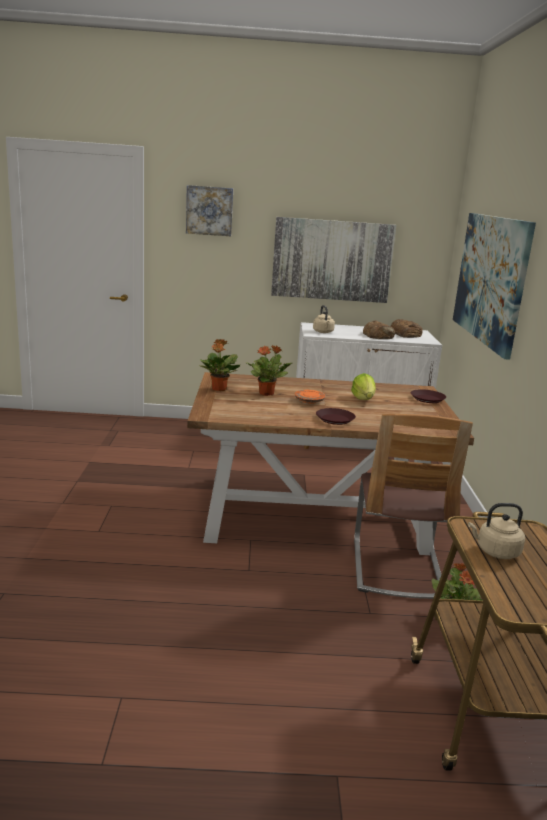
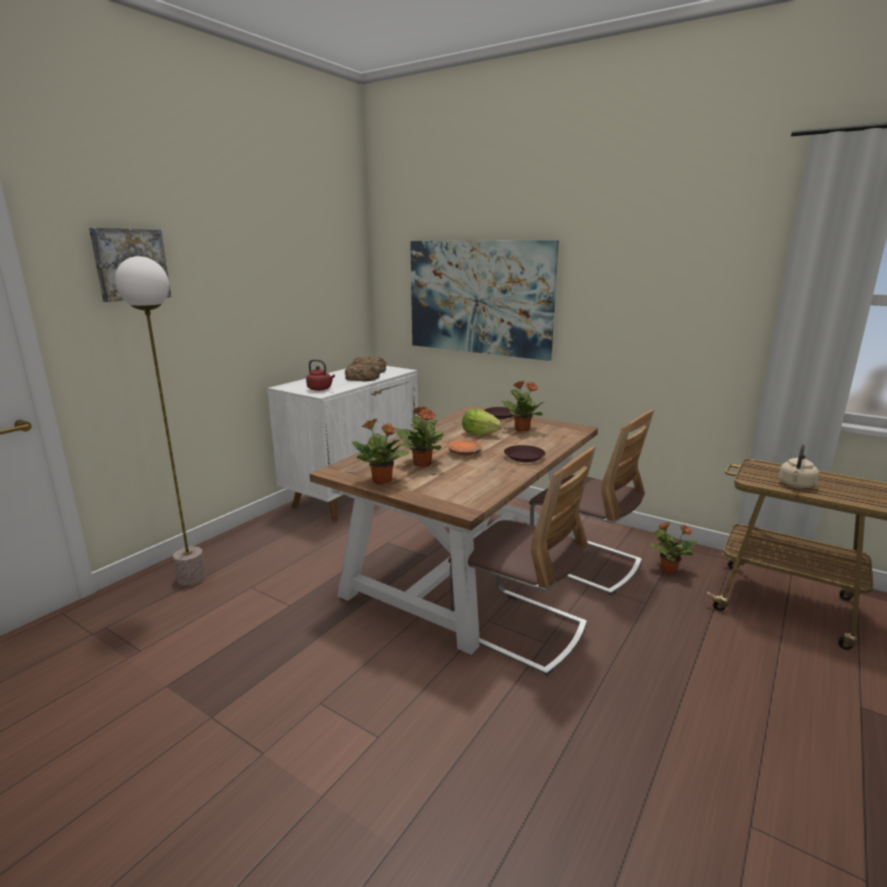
camera: 55 degrees left, 0 degrees up
picture [271,217,396,303] -> none
beige kettle [313,305,335,333] -> red kettle [306,359,335,391]
none -> floor lamp [115,256,206,586]
none -> chair [448,446,596,675]
none -> potted plant [501,380,544,431]

